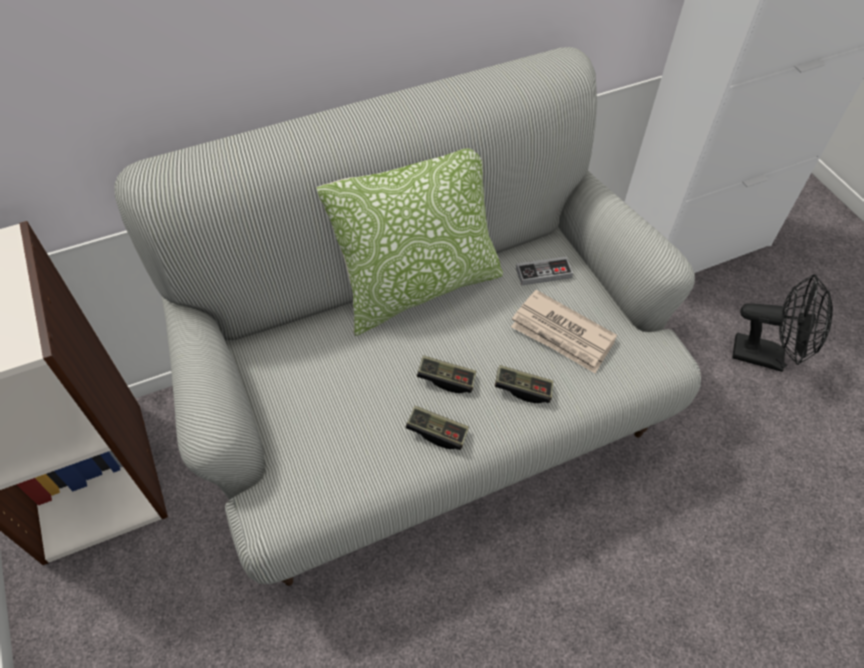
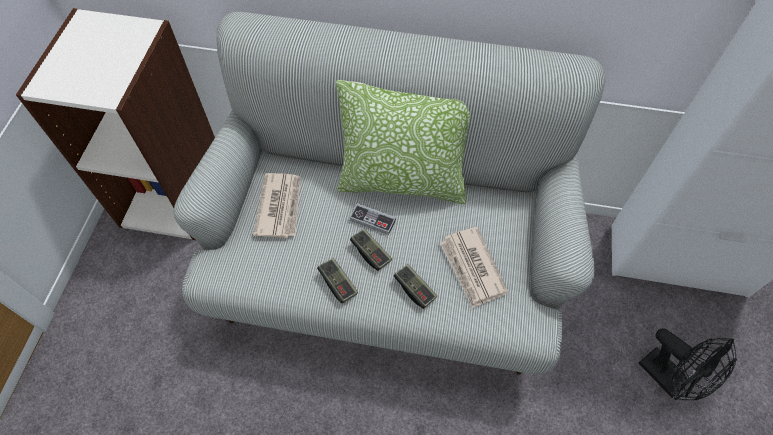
camera: 35 degrees right, 5 degrees up
game controller [516,256,573,285] -> game controller moved to [350,203,396,235]
none -> newspaper [253,173,301,238]

